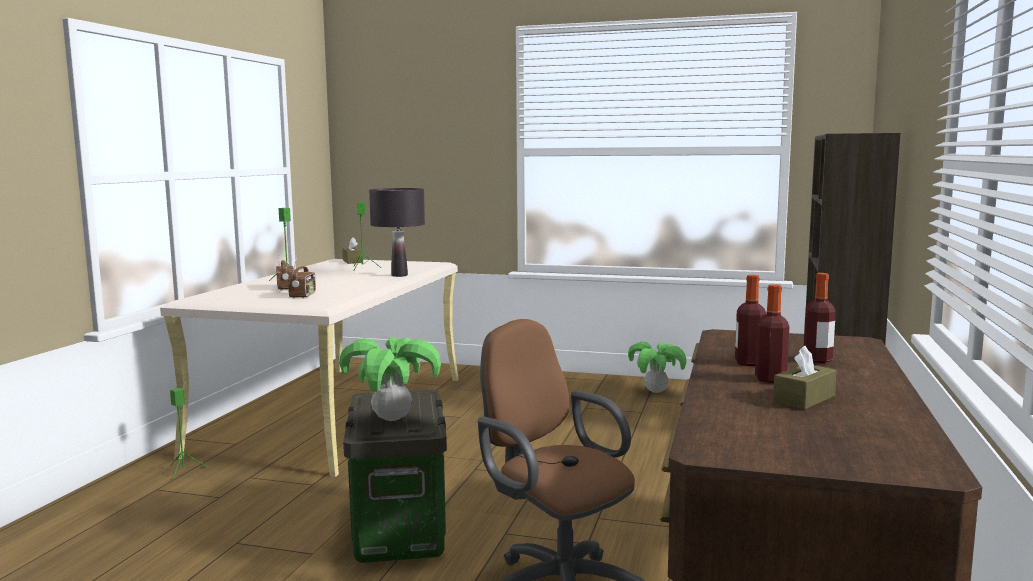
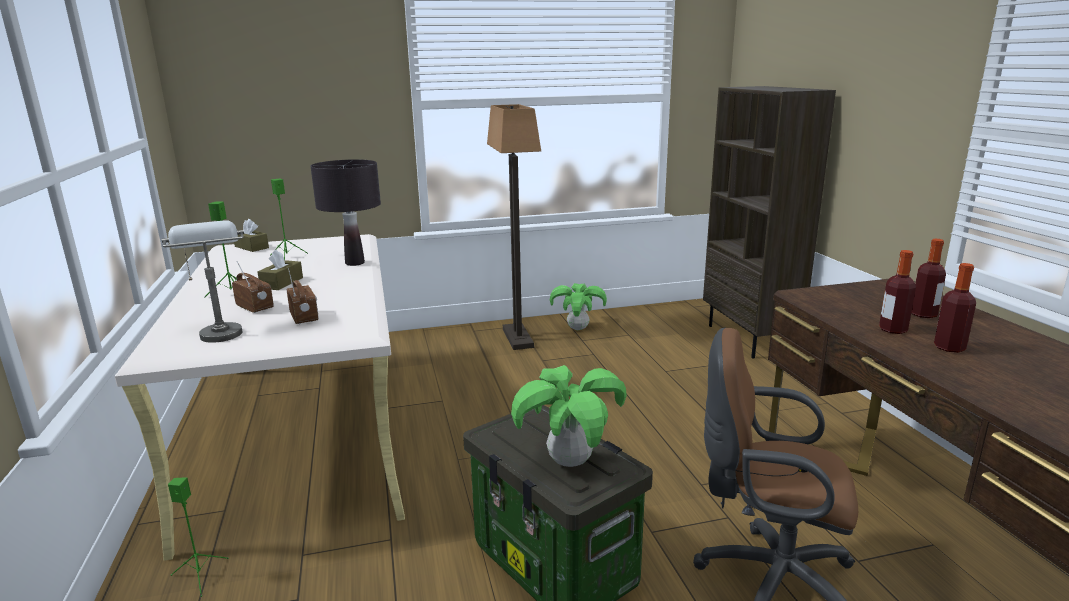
camera: 30 degrees left, 10 degrees up
brown tissue box [773,346,837,410] -> brown tissue box moved to [258,250,303,290]
none -> grey table lamp [162,221,244,343]
none -> floor lamp [487,104,541,350]

